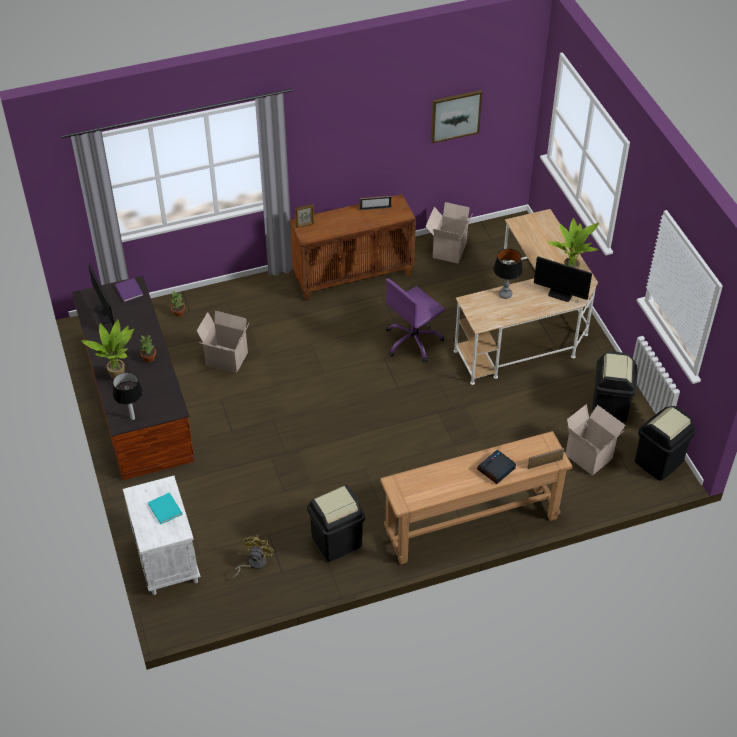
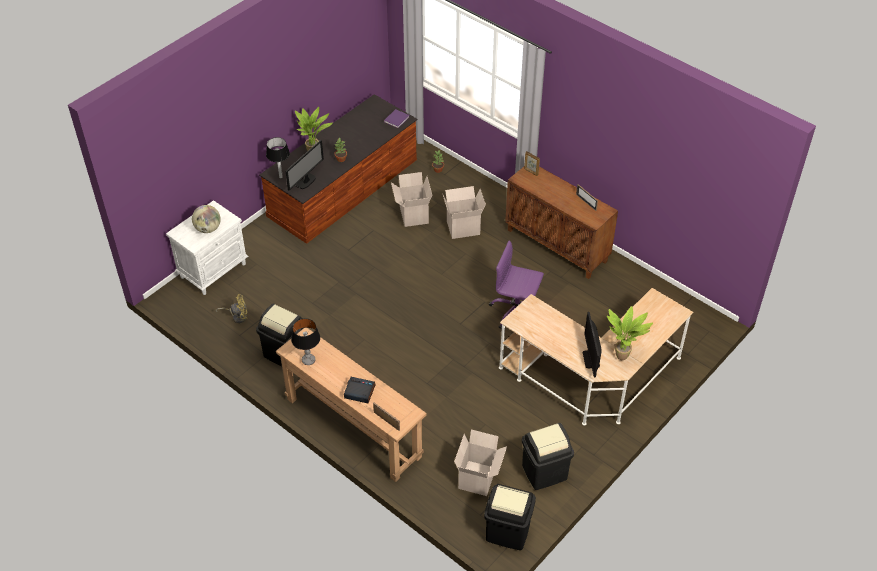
camera: 60 degrees right, 0 degrees up
monitor [88,263,114,326] -> monitor moved to [286,140,324,190]
turquoise book [148,492,182,525] -> globe [192,205,221,233]
cardboard box [425,202,473,263] -> cardboard box moved to [443,186,486,239]
picture [431,90,482,144] -> none
table lamp [493,249,523,299] -> table lamp moved to [291,318,320,365]

